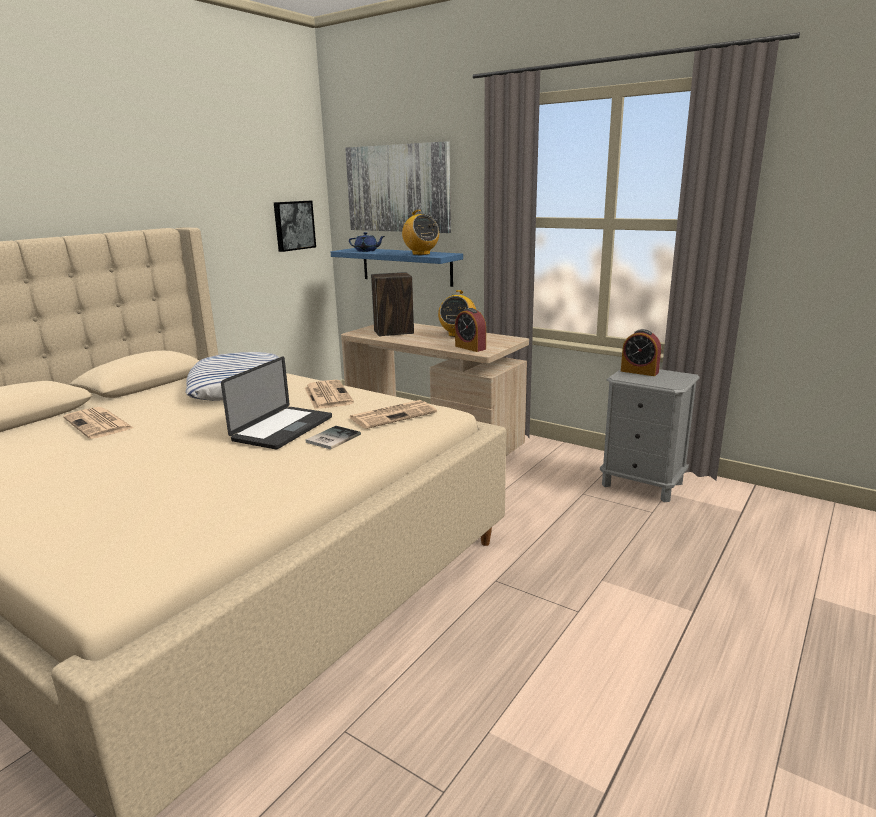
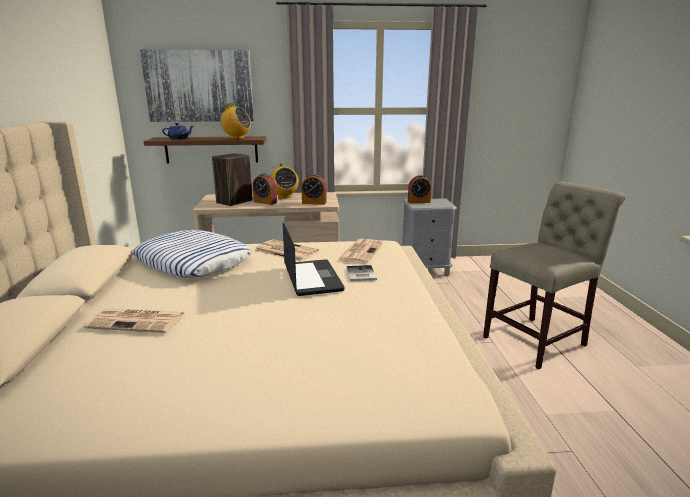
camera: 40 degrees left, 0 degrees up
picture [274,201,316,252] -> none
blue shelf [331,248,463,287] -> brown shelf [144,136,266,164]
none -> alarm clock [253,173,277,205]
none -> beige chair [483,182,626,369]

